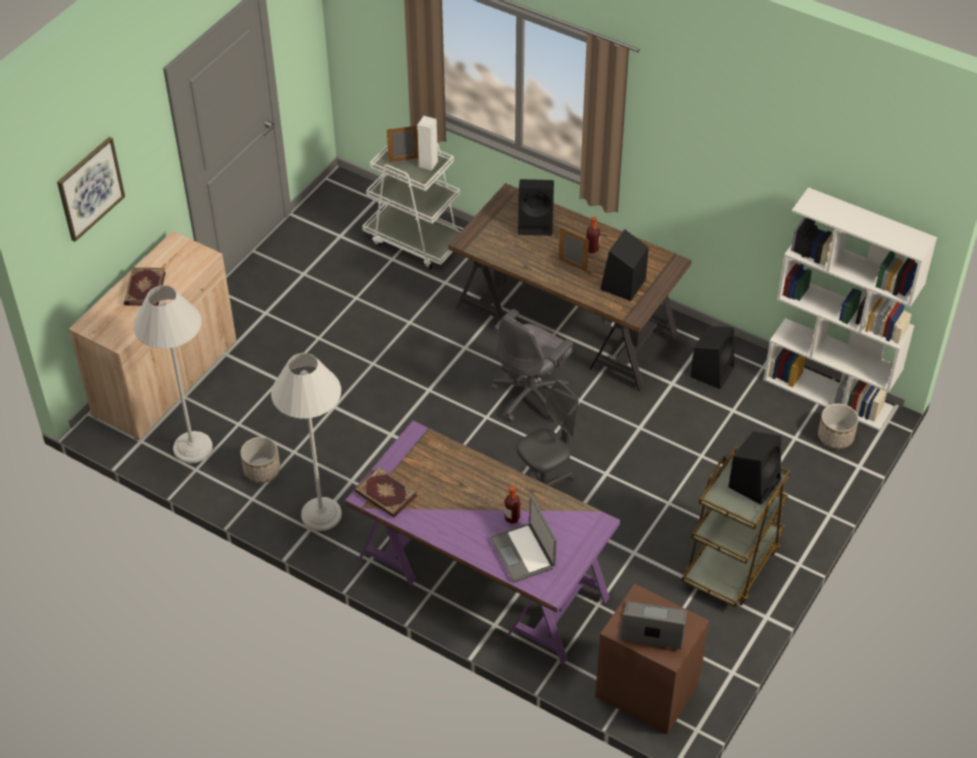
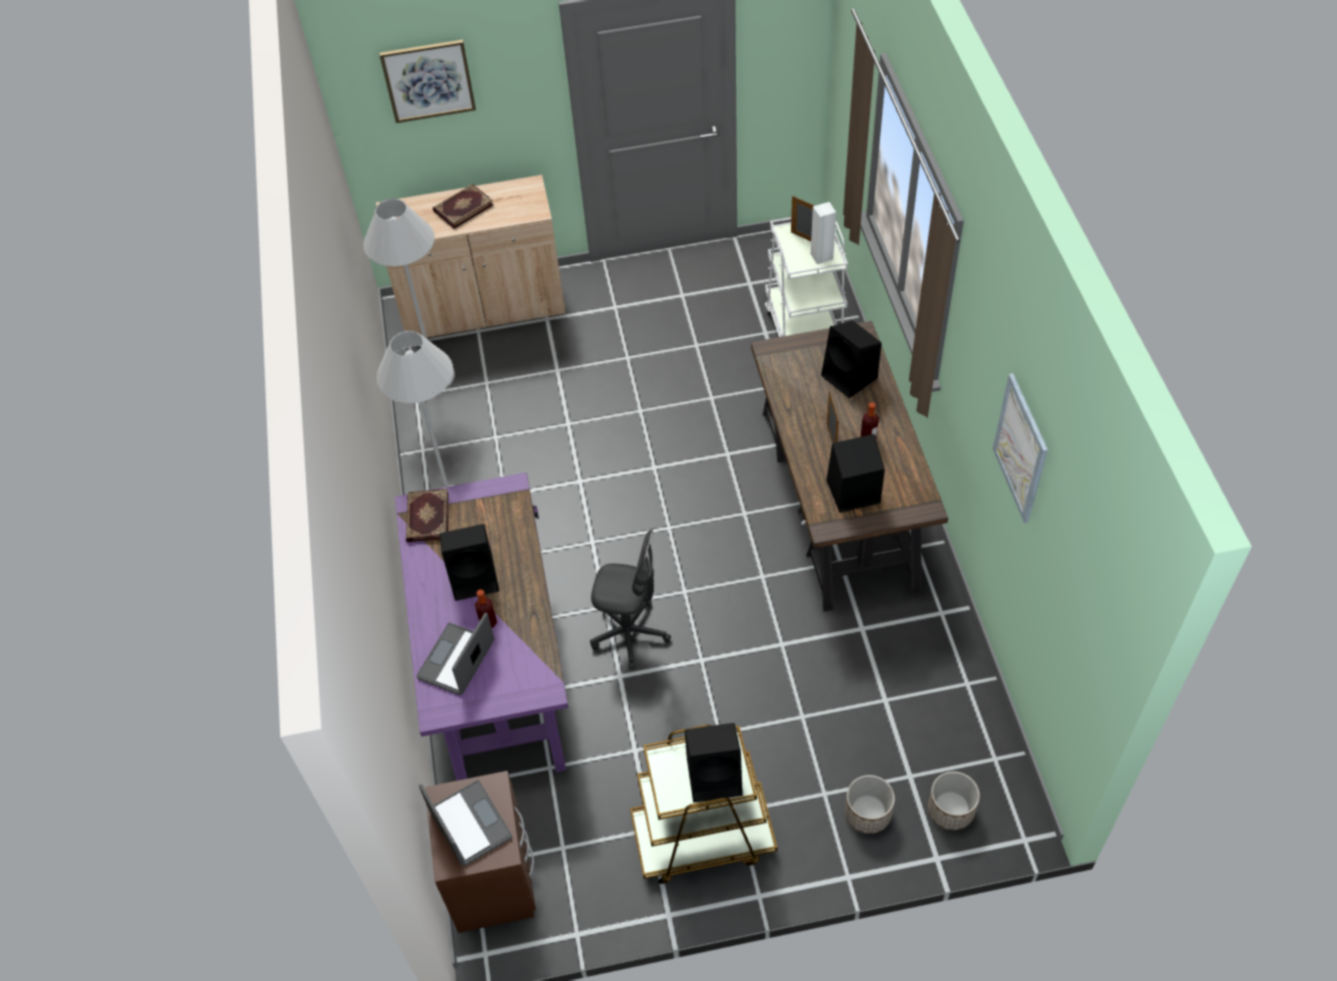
camera: 50 degrees right, 5 degrees up
planter [240,437,280,483] -> planter moved to [845,775,895,834]
grey office chair [491,309,573,422] -> none
black speaker [690,326,734,389] -> black speaker moved to [440,524,499,601]
white bookcase [763,187,937,430] -> none
none -> picture [993,373,1048,523]

